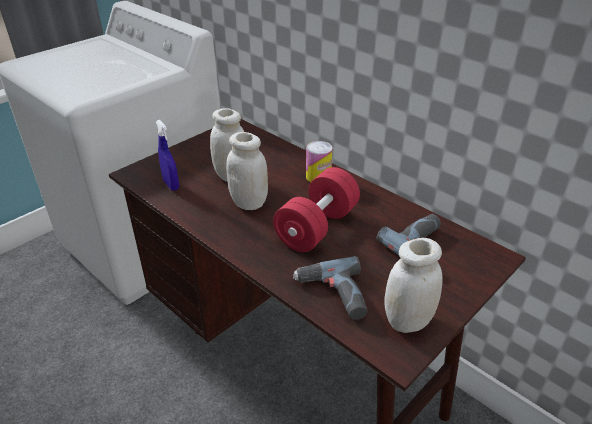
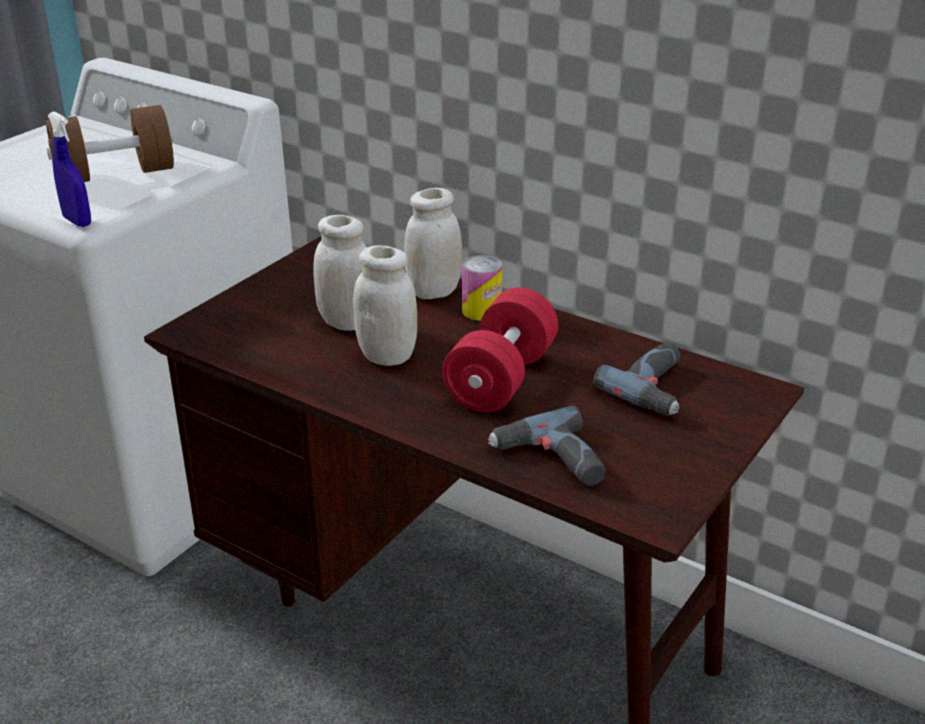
camera: 10 degrees left, 5 degrees down
blue spray bottle [156,120,179,191] -> blue spray bottle moved to [48,112,91,227]
white jar [384,238,443,333] -> white jar moved to [404,188,462,299]
none -> brown dumbbell [46,105,174,182]

